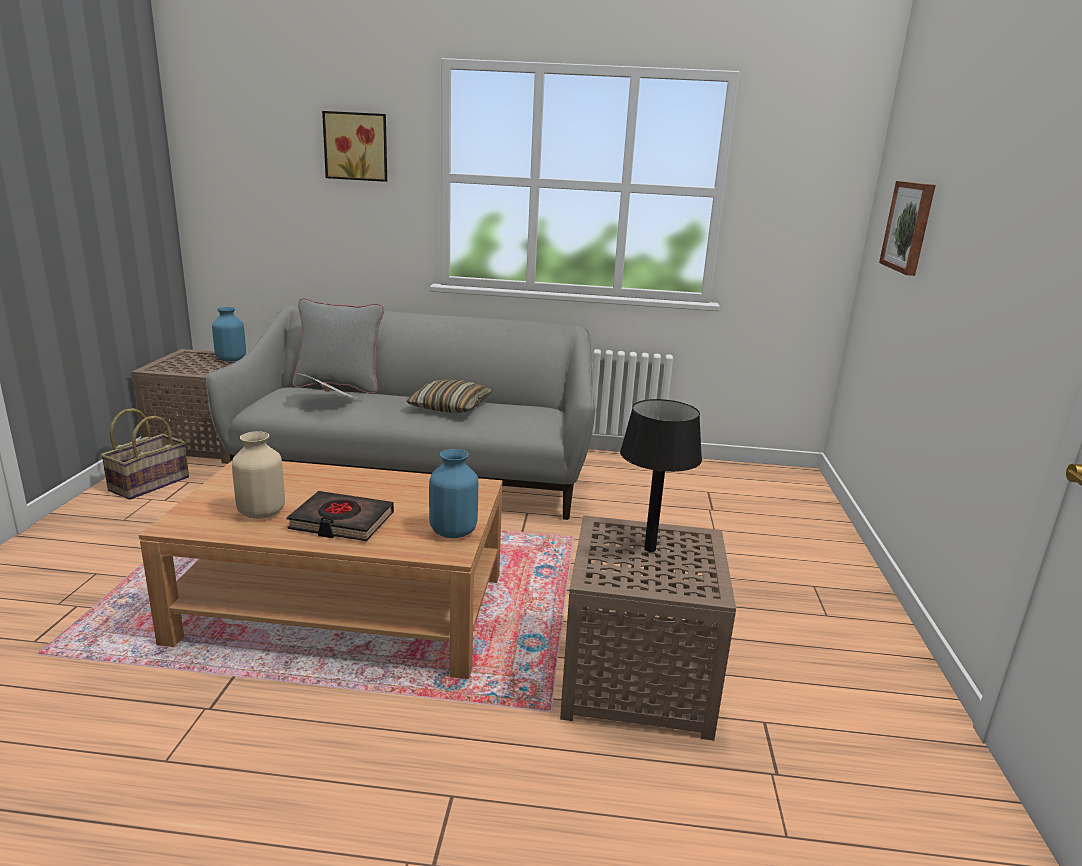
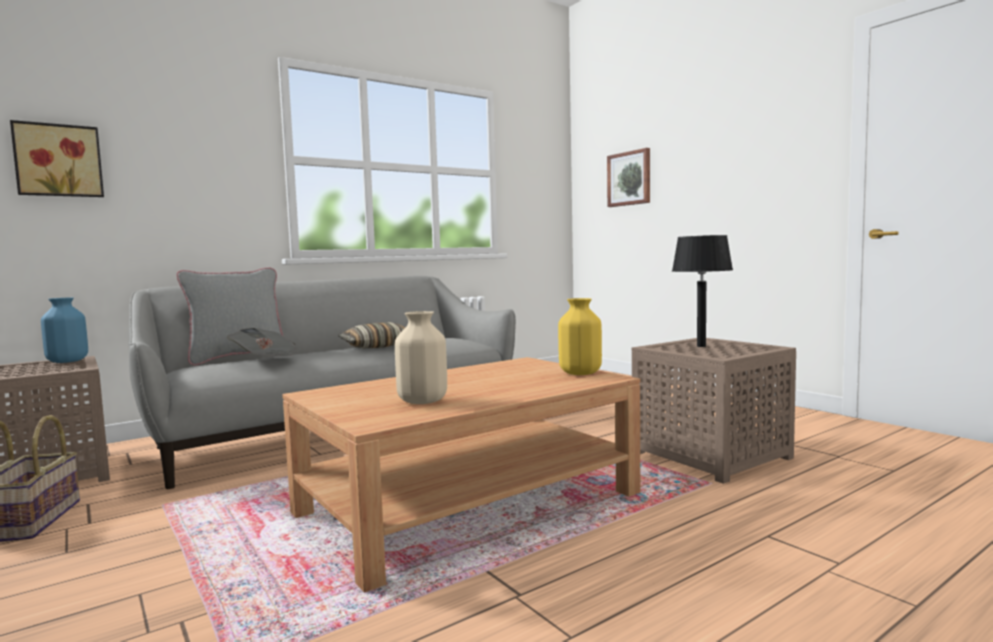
camera: 40 degrees left, 15 degrees down
black book [287,491,394,541] -> none
picture [322,111,387,182] -> picture moved to [10,120,104,197]
blue vase [429,449,478,538] -> yellow vase [558,298,602,375]

